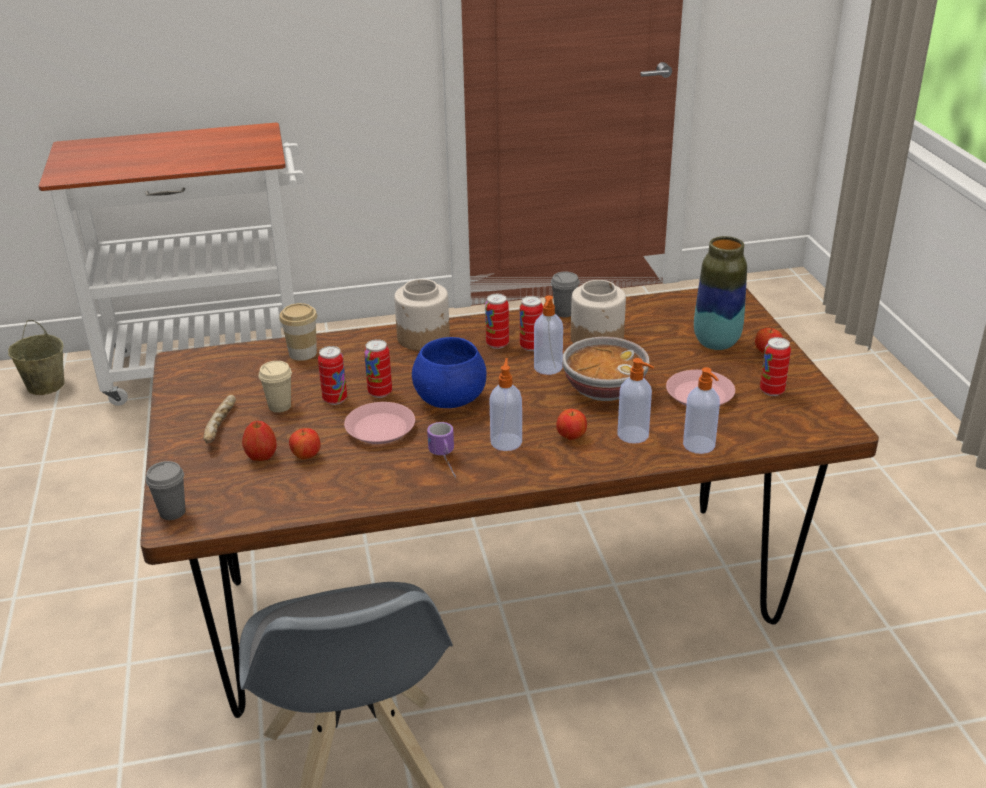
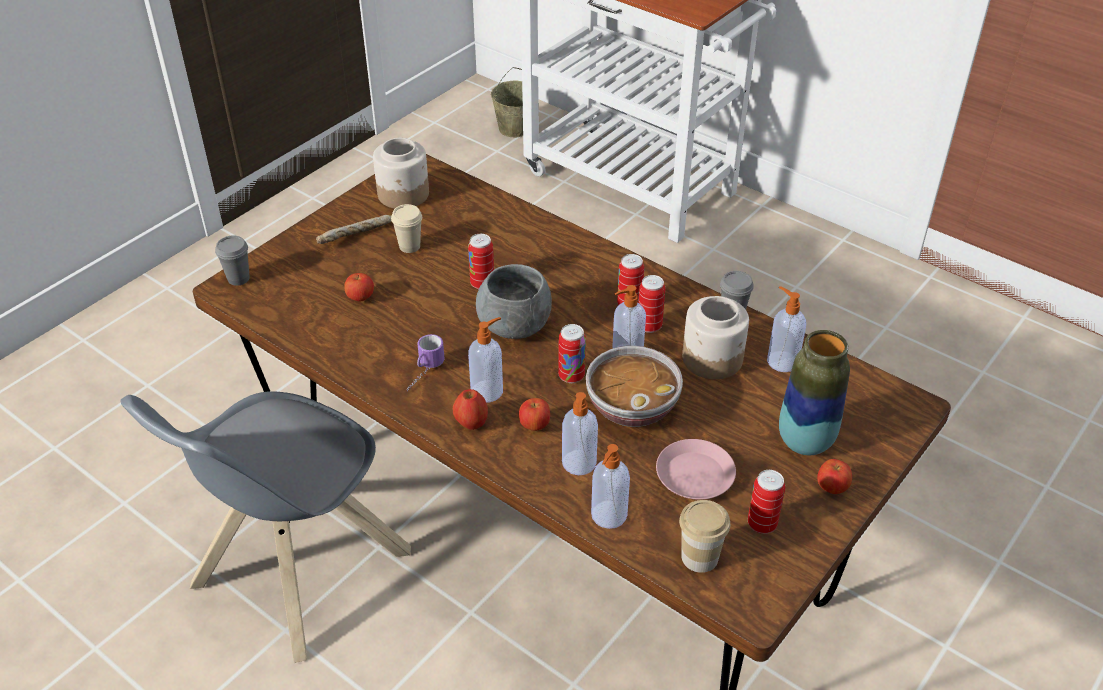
camera: 50 degrees right, 10 degrees up
apple [242,421,277,461] -> apple moved to [453,389,488,430]
cup [279,303,317,361] -> cup moved to [679,500,730,573]
can [318,346,347,405] -> can moved to [558,324,586,383]
pink plate [344,402,415,444] -> none
jar [394,279,450,351] -> jar moved to [373,138,429,209]
blue bowl [412,337,486,408] -> grey bowl [476,264,552,339]
none -> soap dispenser [767,286,806,372]

